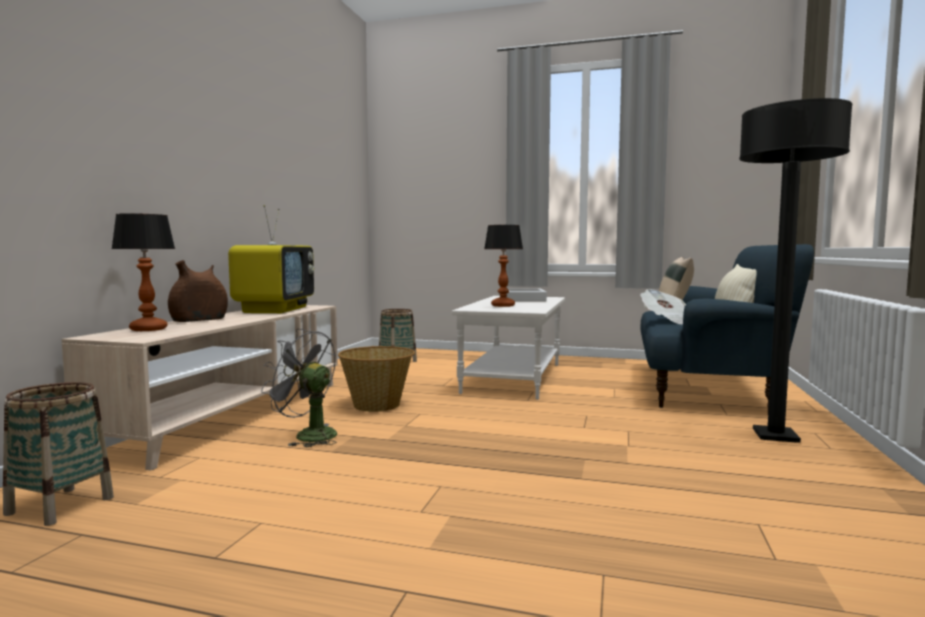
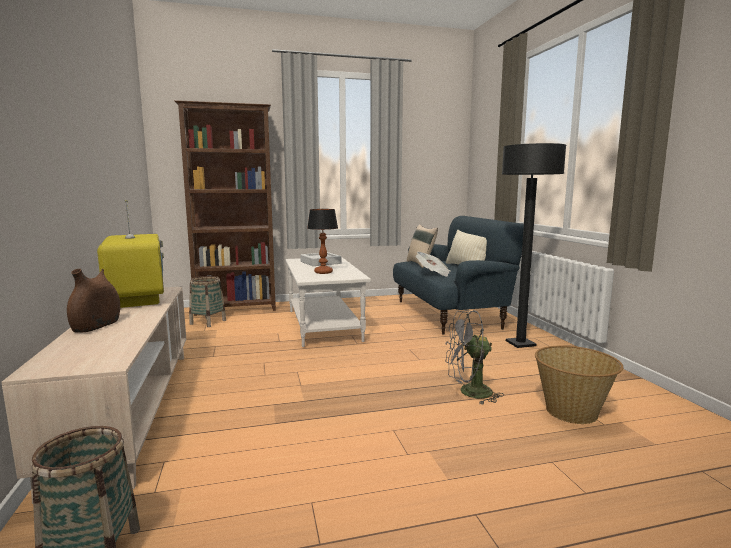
camera: 30 degrees left, 5 degrees up
table lamp [111,213,175,331] -> none
grey fan [261,329,337,447] -> grey fan moved to [445,310,504,405]
basket [338,346,415,412] -> basket moved to [535,346,624,424]
none -> brown bookcase [174,100,276,316]

